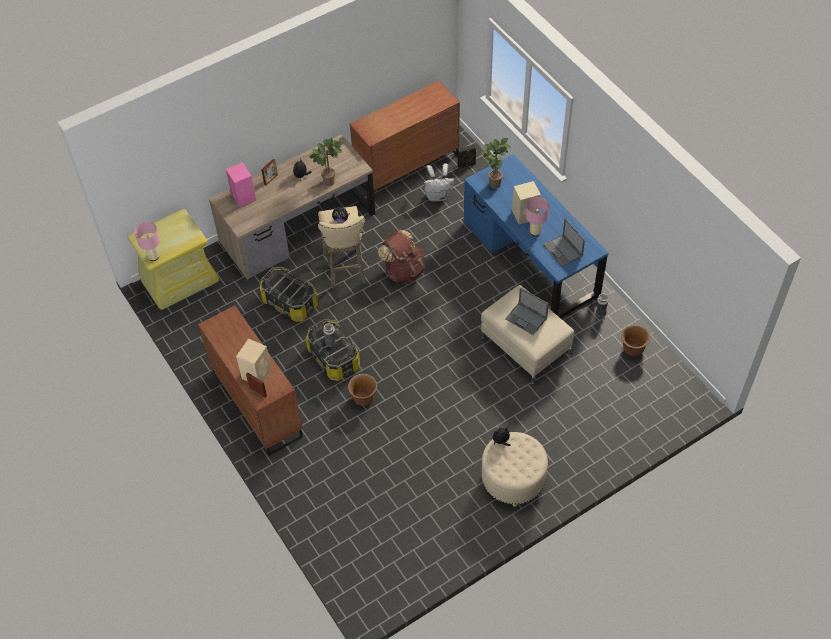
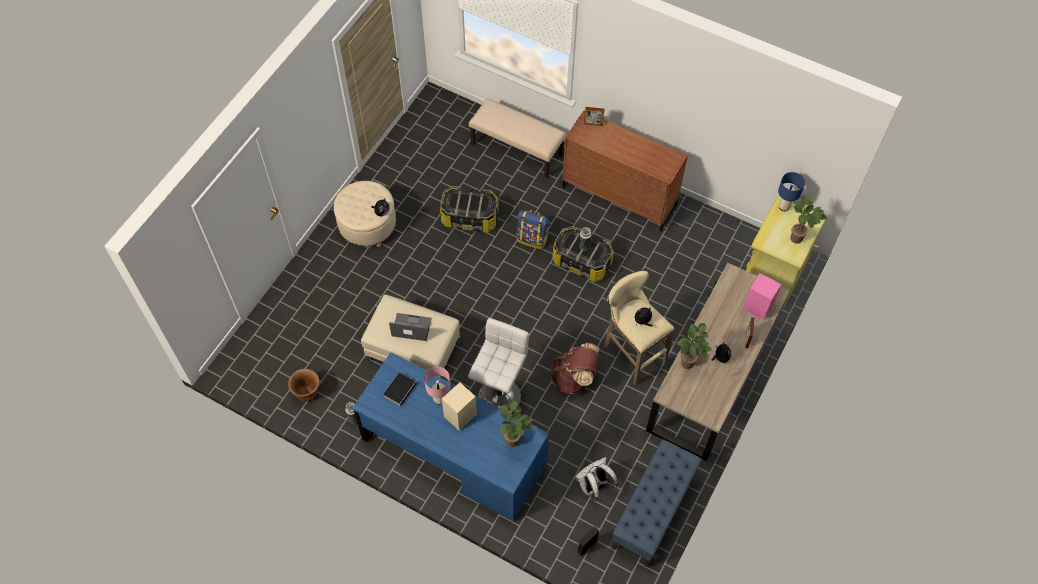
camera: 150 degrees right, 5 degrees up
pink table lamp [134,222,160,261] -> blue table lamp [778,172,805,211]
beige speaker [236,339,271,381] -> none
storage box [260,267,318,322] -> storage box moved to [440,186,499,232]
brown planter [348,374,377,406] -> backpack [517,210,548,249]
brown dresser [350,81,460,190] -> blue bench [611,439,702,567]
laptop [543,218,585,267] -> book [383,372,418,406]
none -> white stool [468,318,529,413]
none -> beige bench [469,98,566,178]
none -> potted plant [790,194,827,244]

